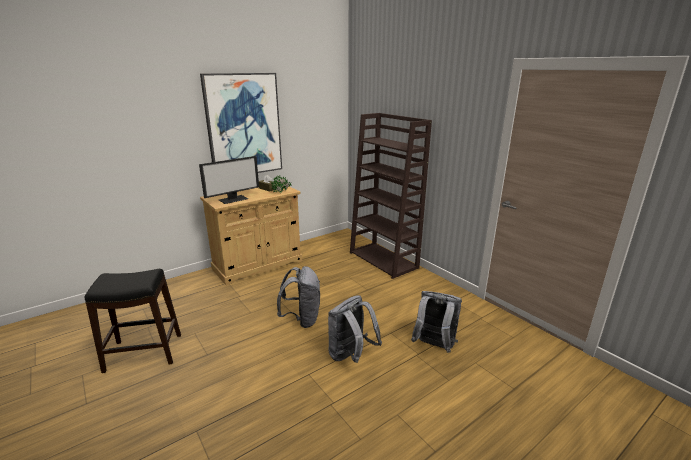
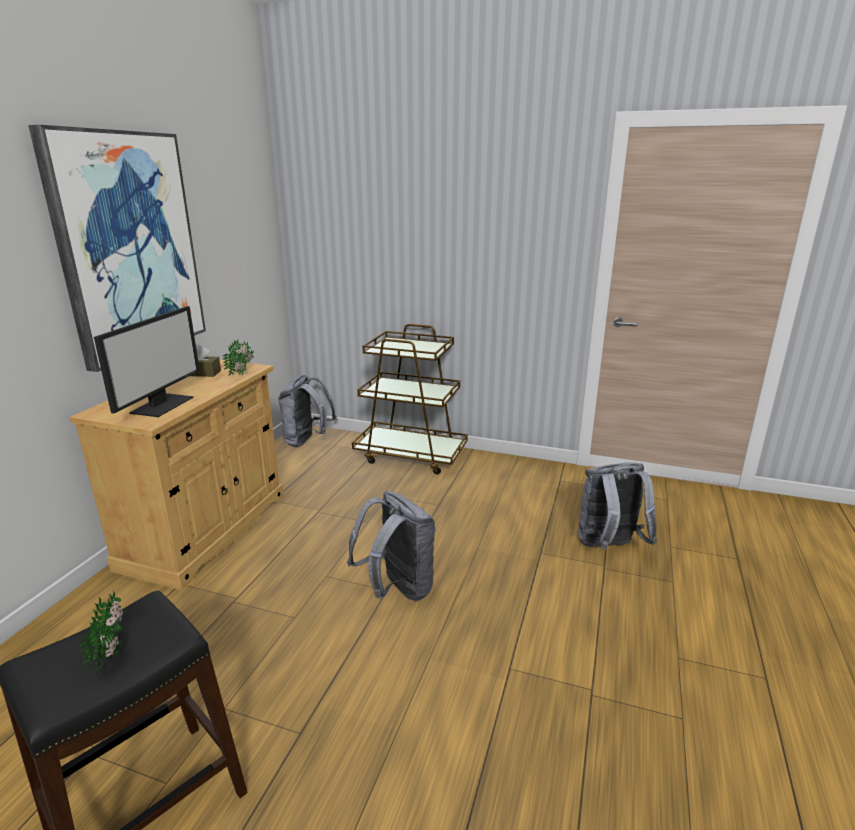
camera: 35 degrees left, 0 degrees up
grey backpack [328,295,382,363] -> grey backpack moved to [278,375,337,447]
brown bookcase [350,113,432,279] -> brown cart [352,324,468,475]
none -> potted plant [80,590,123,673]

